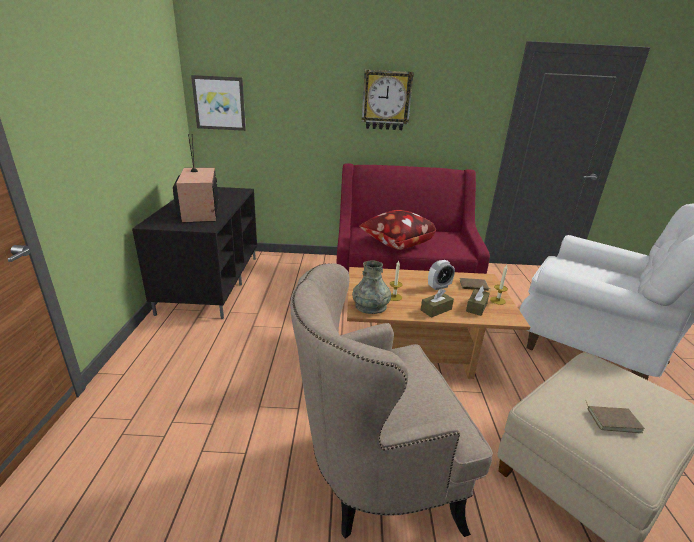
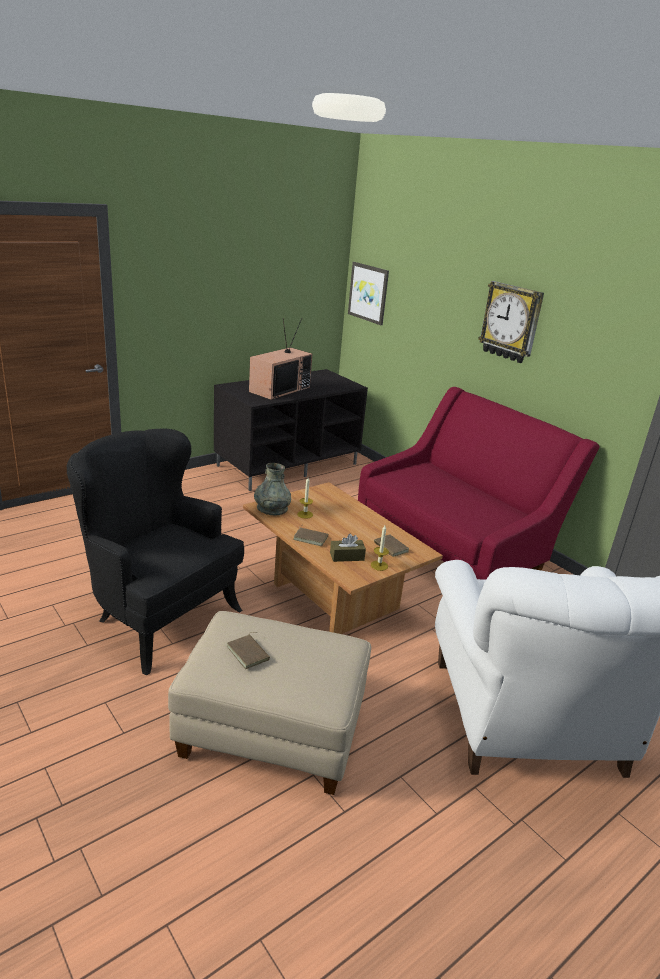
camera: 50 degrees right, 0 degrees up
beige armchair [290,263,493,538] -> black armchair [67,428,244,676]
pillow [359,210,436,250] -> none
brown tissue box [421,289,454,318] -> brown book [293,525,328,546]
alarm clock [428,260,455,290] -> none

